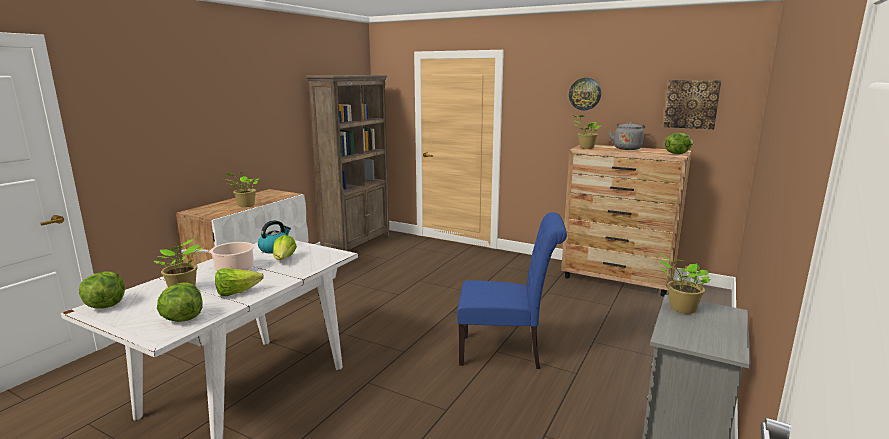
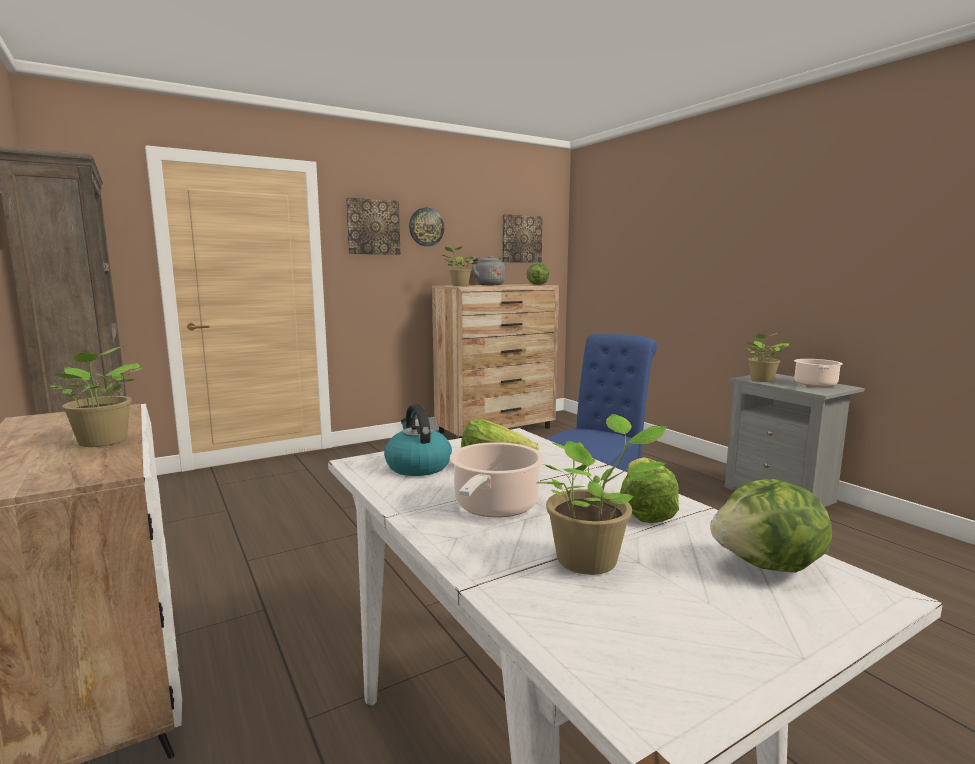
camera: 60 degrees left, 5 degrees down
lettuce [79,271,125,309] -> none
none -> picture [346,198,400,255]
none -> cooking pot [794,359,843,387]

